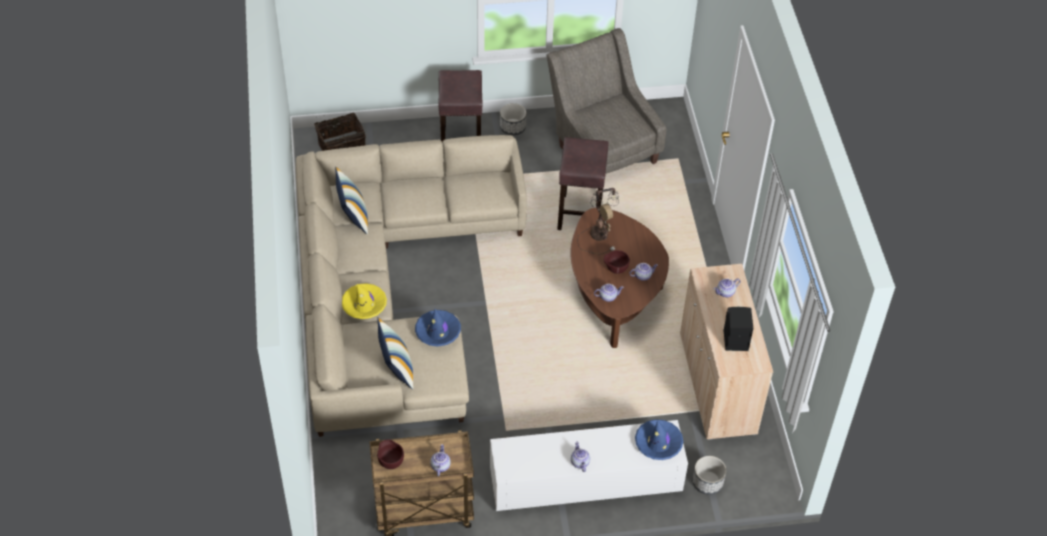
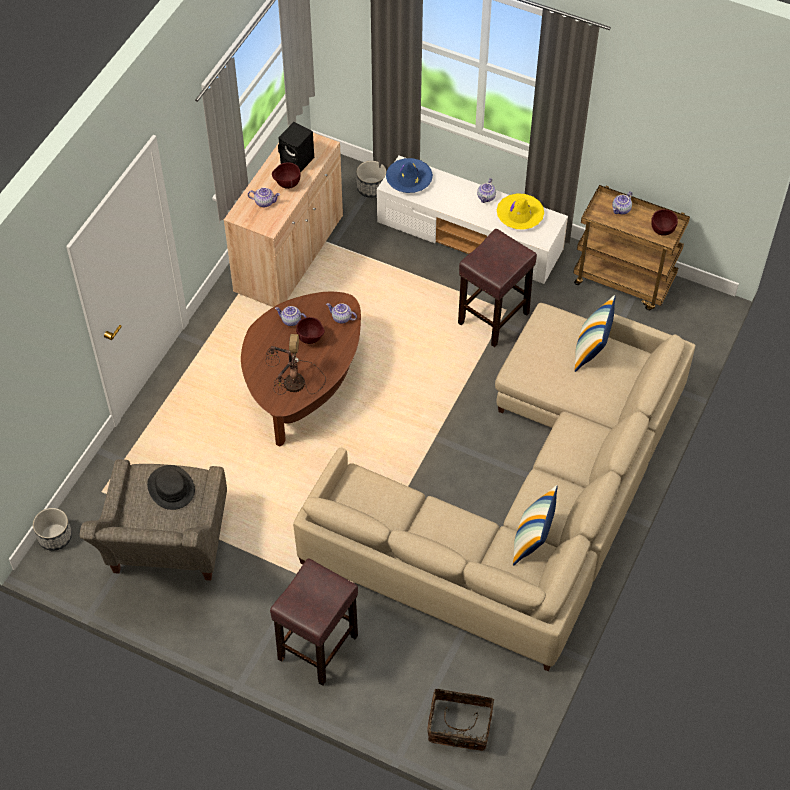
camera: 145 degrees left, 5 degrees up
yellow hat [342,283,387,319] -> yellow hat moved to [497,193,544,230]
blue hat [415,309,461,347] -> none
planter [500,103,526,135] -> planter moved to [33,508,72,551]
brown stool [557,137,609,230] -> brown stool moved to [458,229,537,347]
none -> black hat [147,465,195,510]
none -> brown bowl [272,162,301,189]

